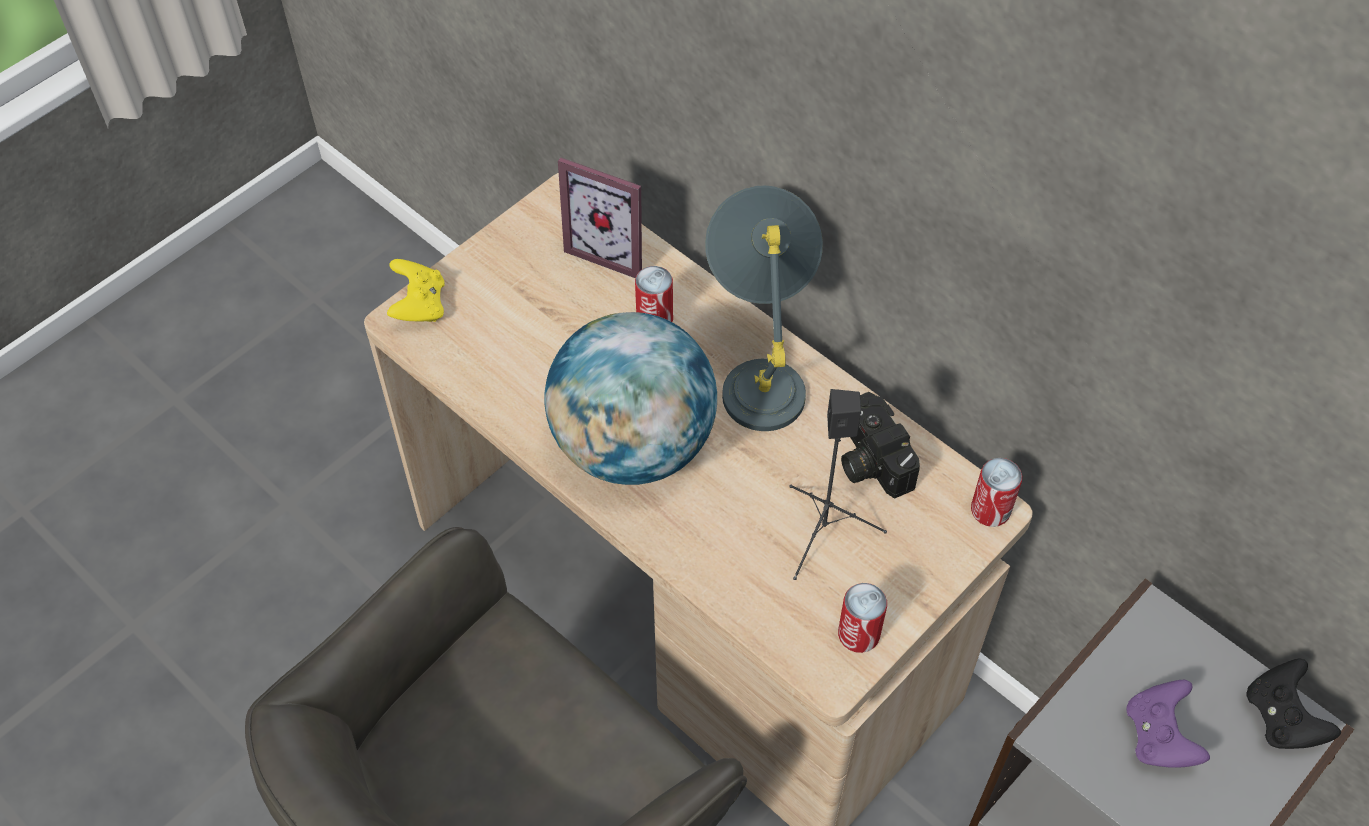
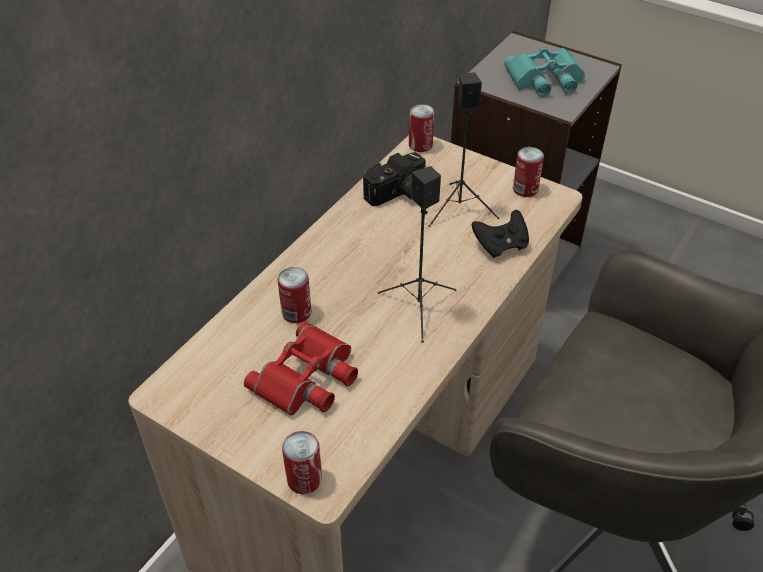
camera: 100 degrees left, 10 degrees down
yellow game controller [387,259,444,322] -> can [282,431,322,494]
globe [544,312,717,485] -> black speaker [378,166,457,343]
picture frame [558,157,642,278] -> none
grey table lamp [705,186,823,431] -> none
purple game controller [1126,680,1210,768] -> turquoise binoculars [504,48,585,97]
black game controller [1246,659,1341,749] -> black game controller moved to [472,210,529,258]
none -> red binoculars [244,321,358,416]

